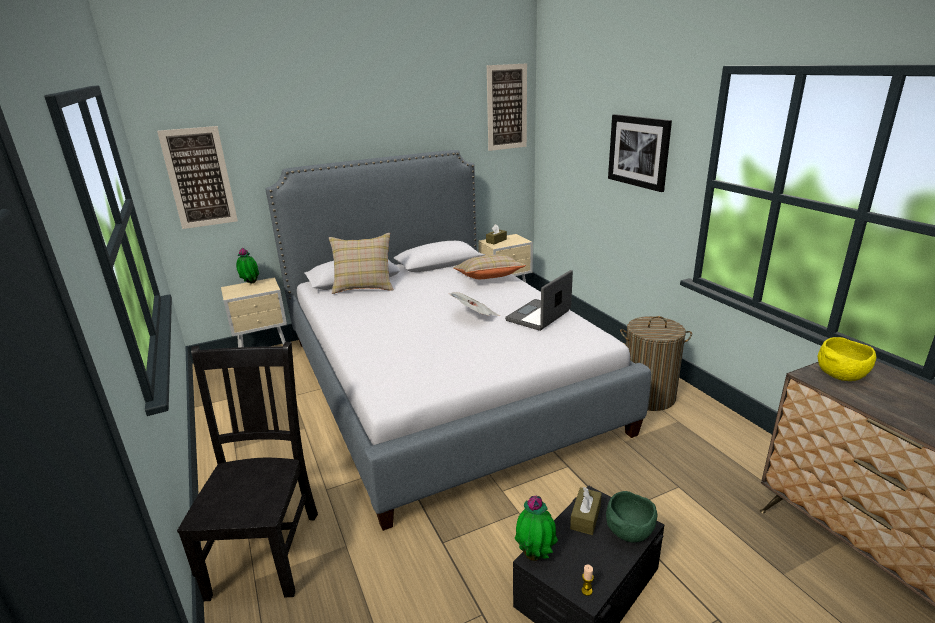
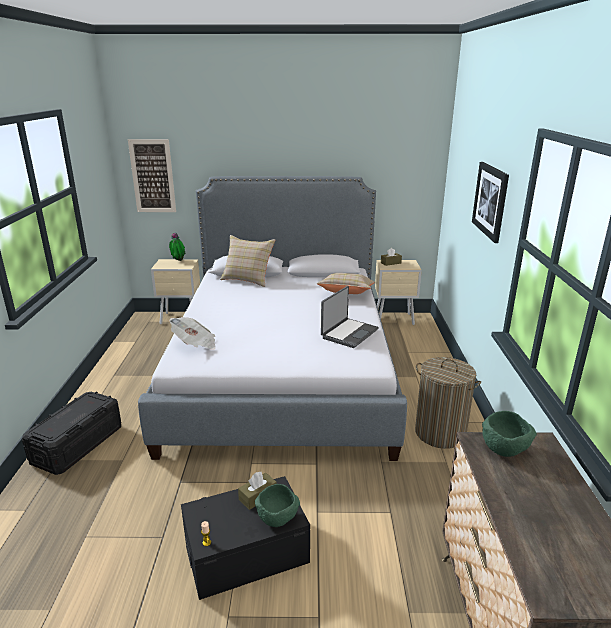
camera: 25 degrees right, 0 degrees up
black chair [177,342,318,601] -> black storage box [22,392,121,475]
newspaper [449,292,500,316] -> newspaper moved to [169,317,216,350]
picture [487,63,527,151] -> none
laptop [505,270,573,331] -> laptop turned 150 degrees clockwise [321,286,378,348]
potted plant [515,495,558,561] -> none
yellow bowl [818,337,876,381] -> green bowl [482,411,537,457]

